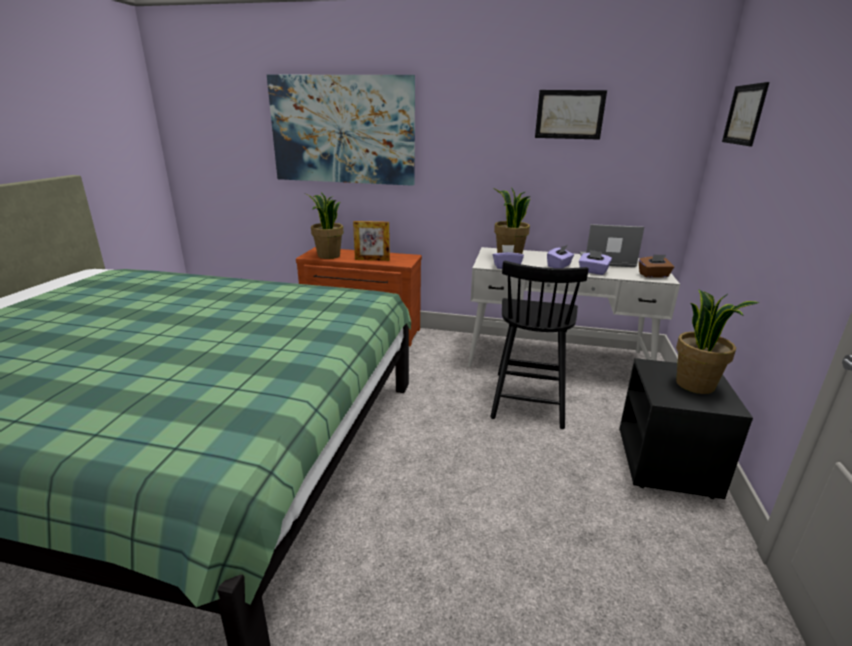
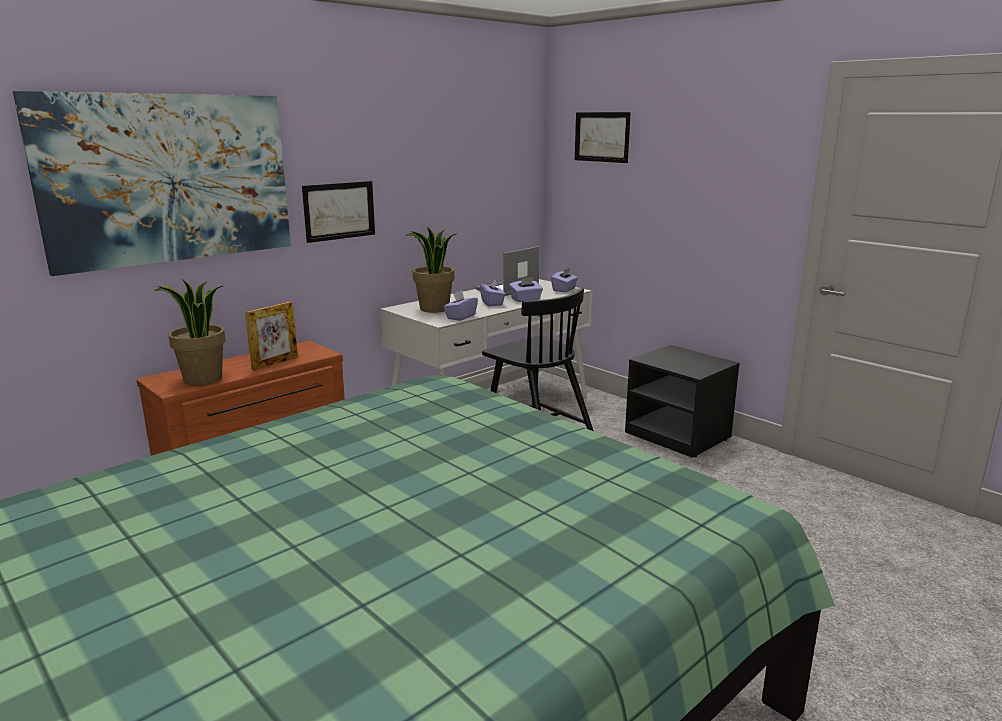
camera: 55 degrees left, 5 degrees down
picture [535,90,607,140] -> picture moved to [302,181,375,243]
brown tissue box [639,254,674,278] -> purple tissue box [551,267,578,292]
potted plant [676,289,759,394] -> none

